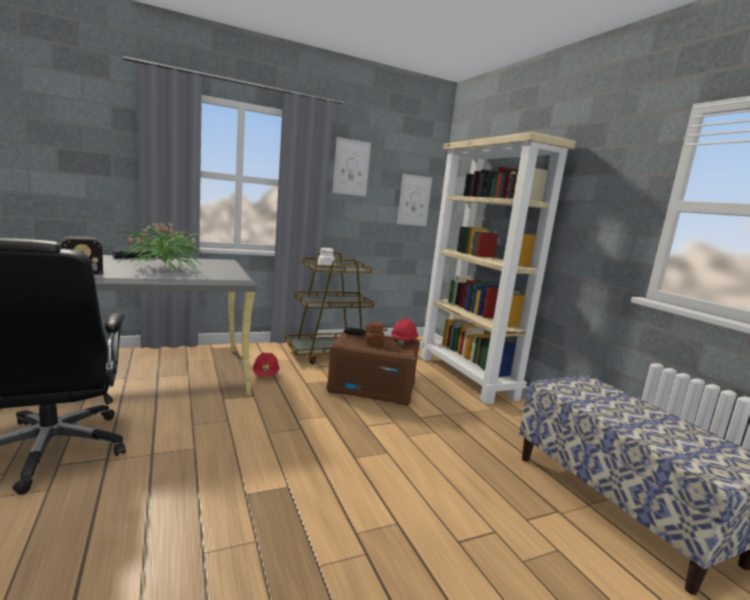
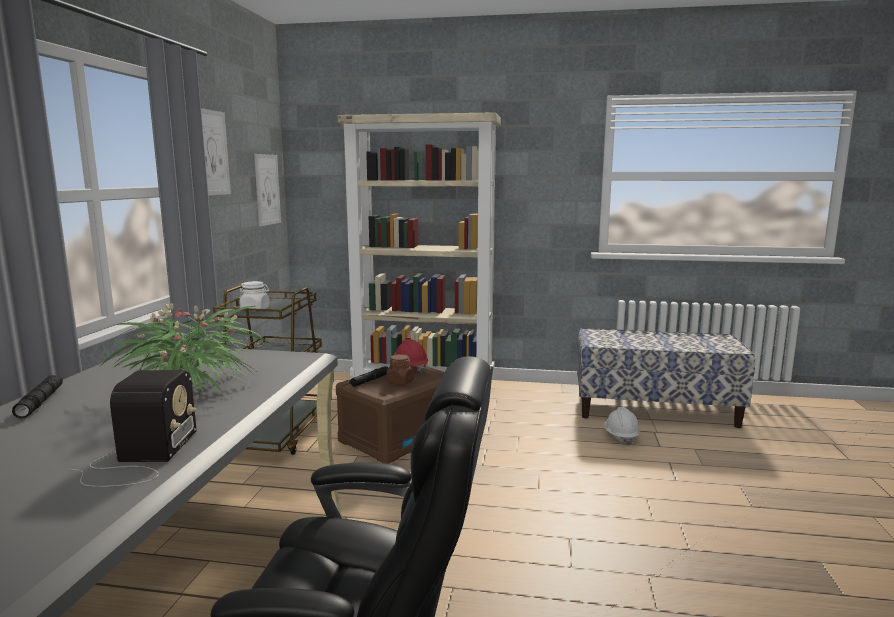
camera: 55 degrees left, 0 degrees up
red hard hat [253,353,280,376] -> none
none -> white hard hat [604,407,640,445]

